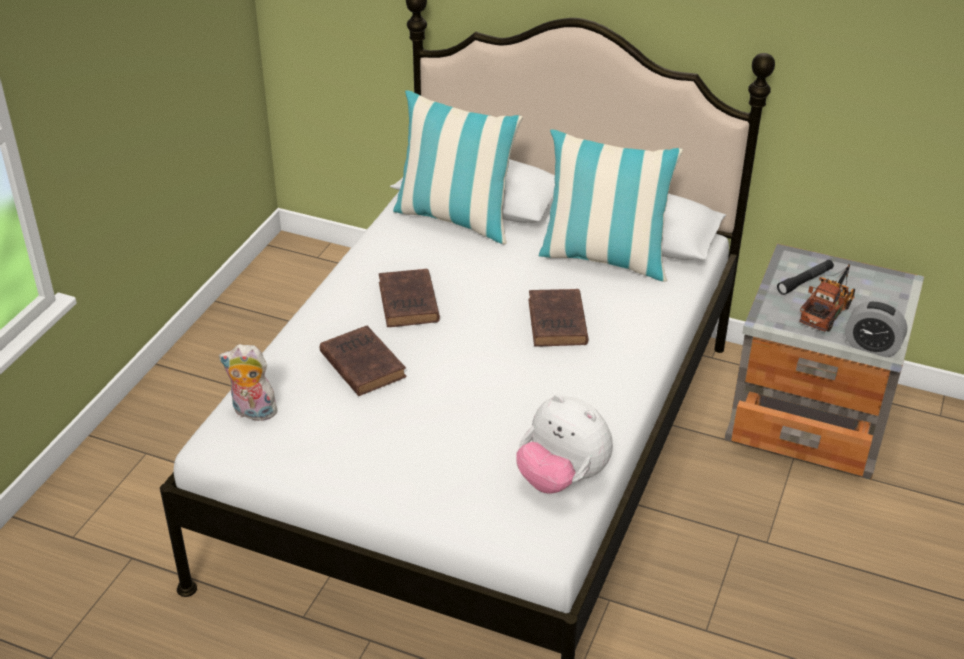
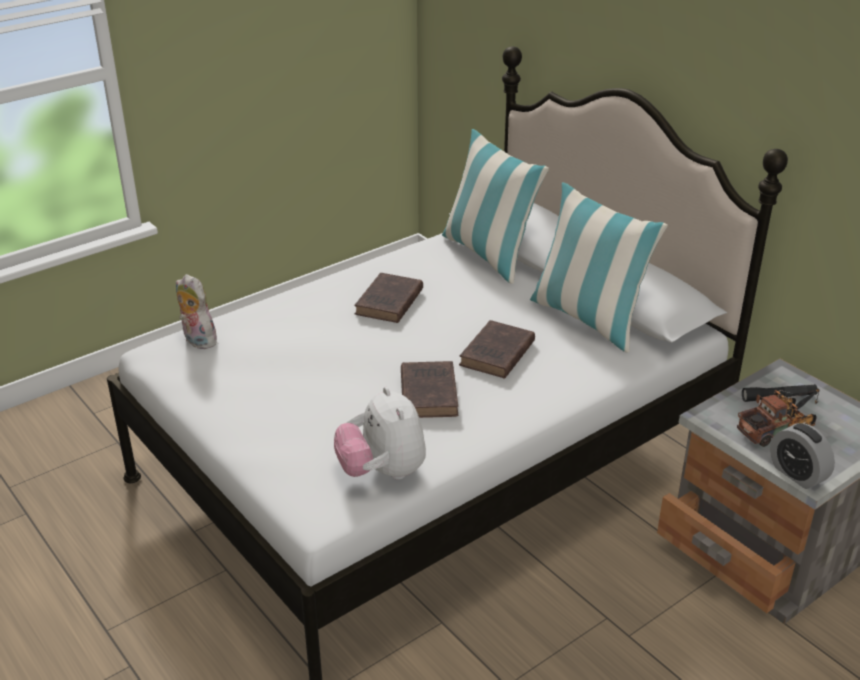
camera: 30 degrees right, 5 degrees down
brown book [320,326,406,396] -> brown book moved to [401,361,459,418]

